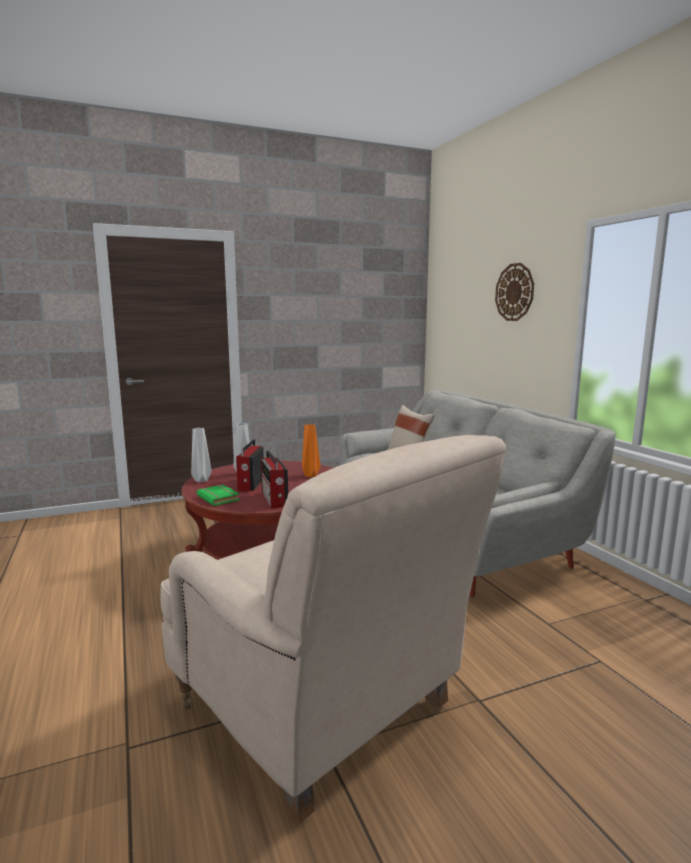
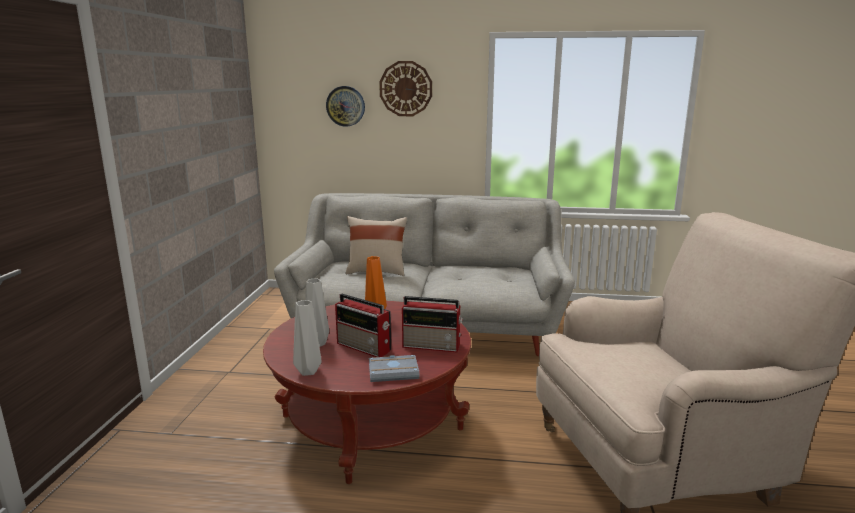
camera: 60 degrees left, 5 degrees up
green book [197,485,240,506] -> grey book [369,355,420,382]
none -> wall clock [326,86,365,127]

